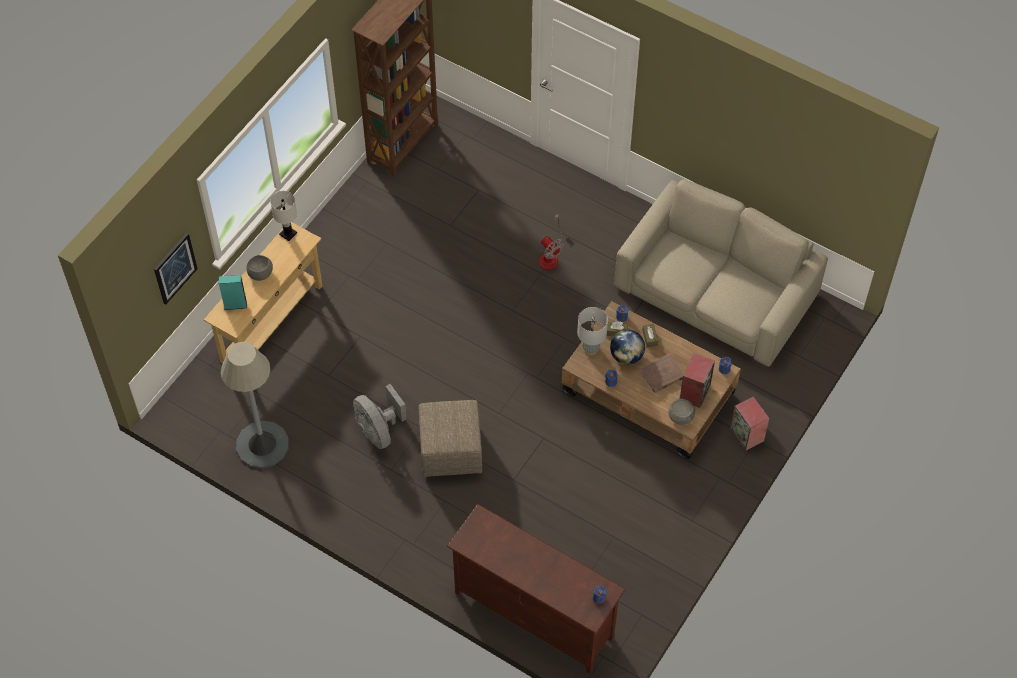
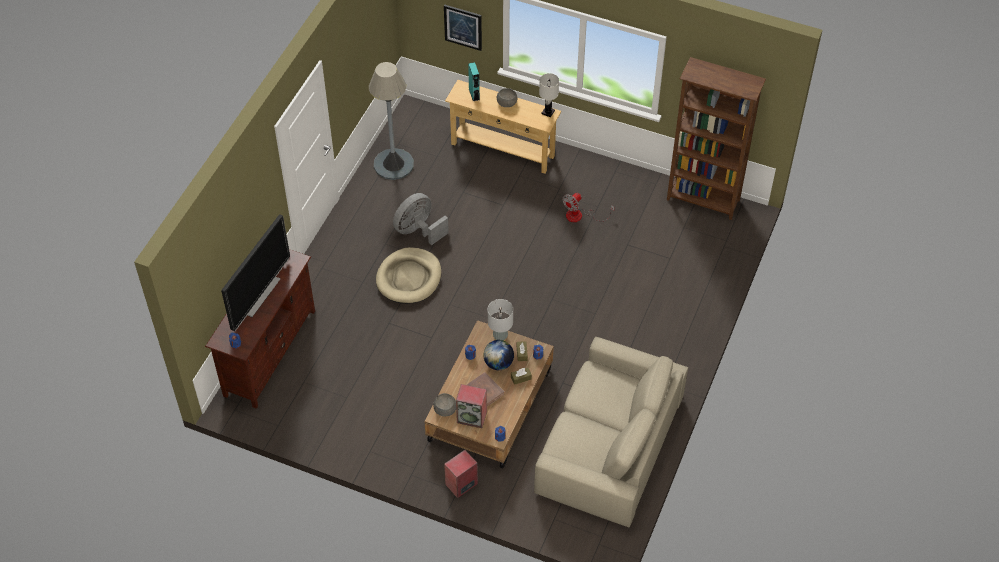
camera: 80 degrees right, 5 degrees down
beige ottoman [419,400,482,477] -> beige dog bed [376,247,441,304]
fan [539,213,564,270] -> fan moved to [562,193,614,222]
none -> television [221,214,290,331]

